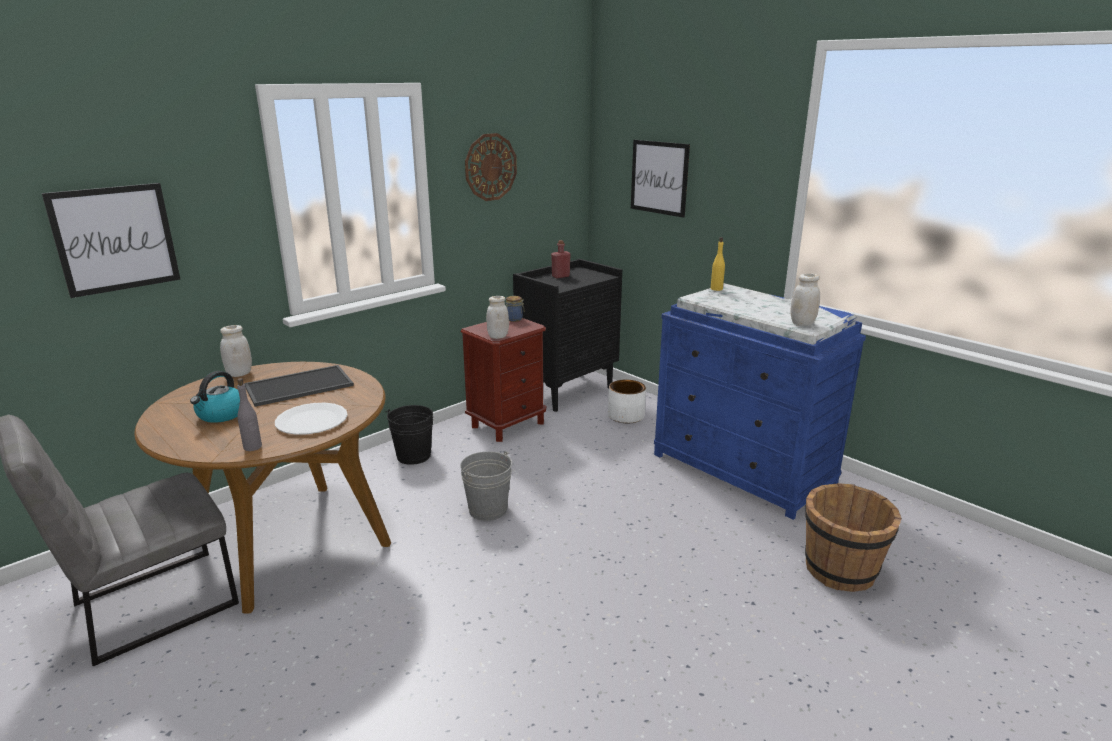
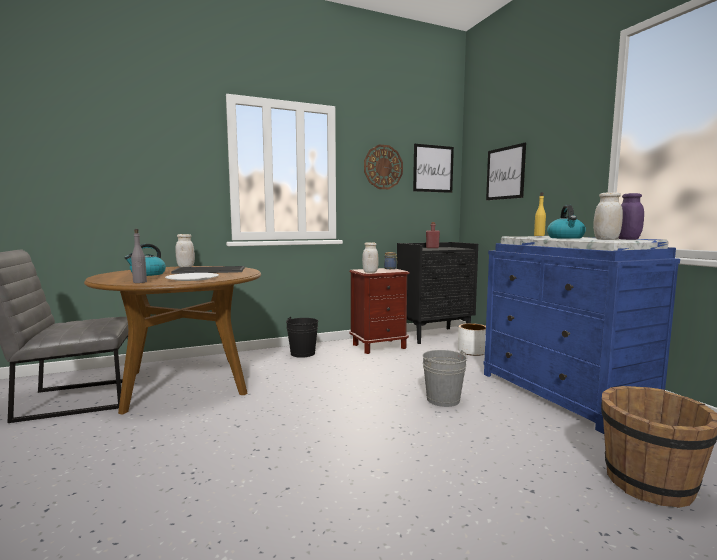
camera: 20 degrees right, 15 degrees down
picture [42,183,181,298] -> picture moved to [413,144,454,193]
grey bucket [460,451,512,521] -> grey bucket moved to [423,350,467,407]
none -> kettle [547,205,586,239]
none -> purple jar [618,193,644,240]

